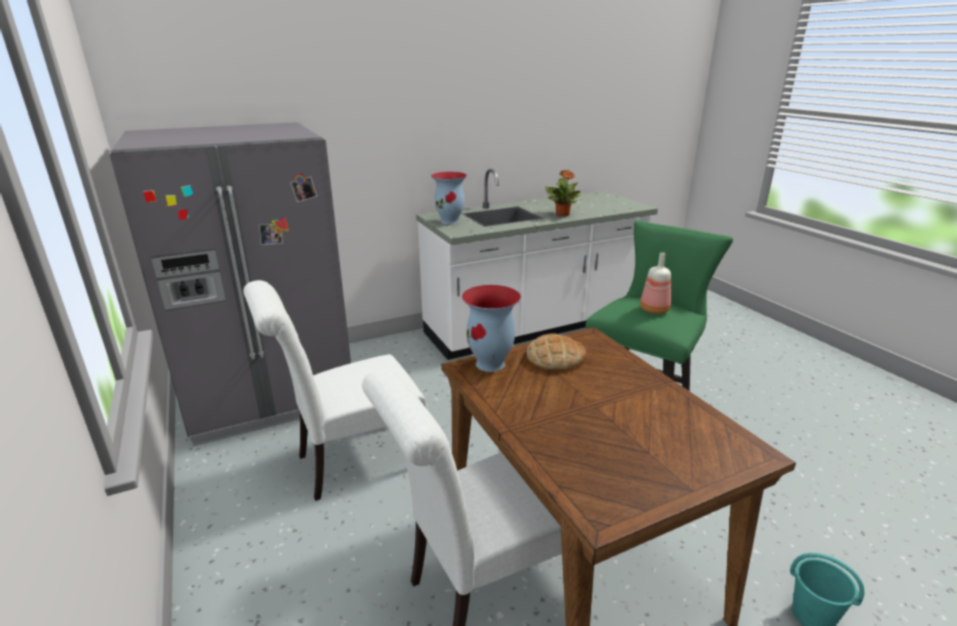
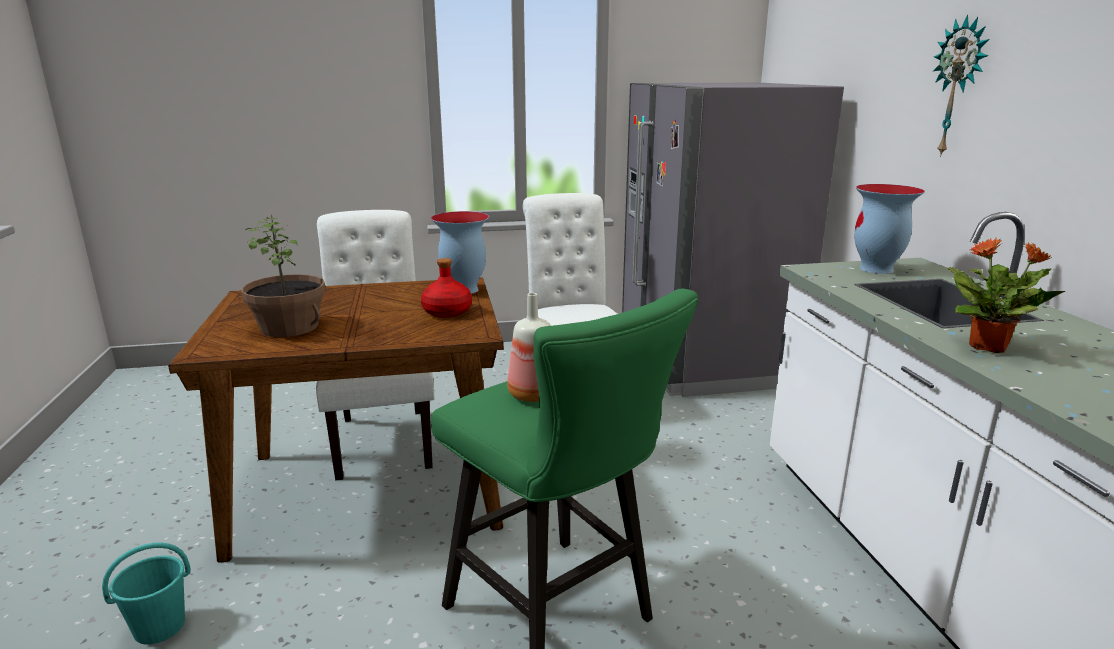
camera: 105 degrees right, 5 degrees down
bread [527,334,587,371] -> red bottle [421,258,472,318]
none -> potted plant [241,214,326,337]
none -> wall clock [933,15,989,157]

